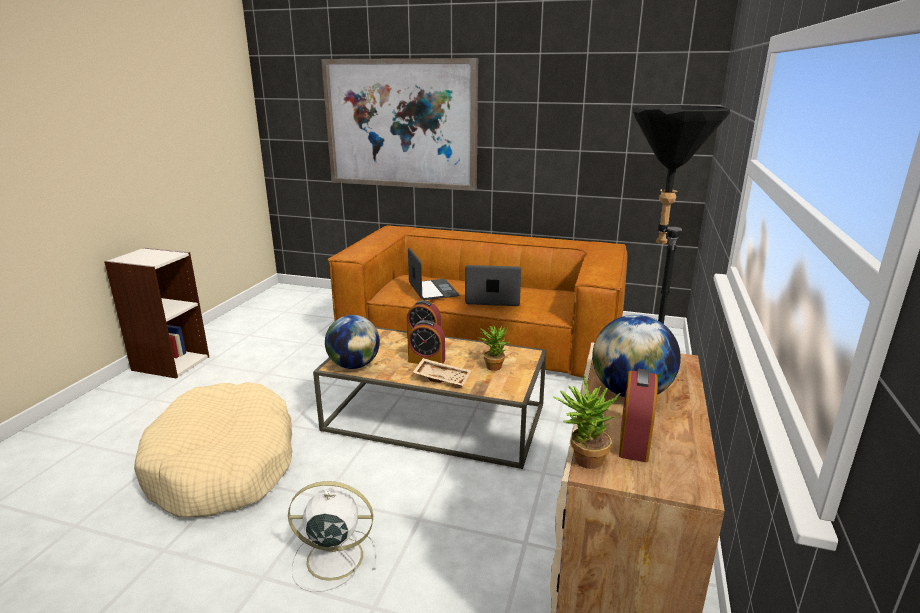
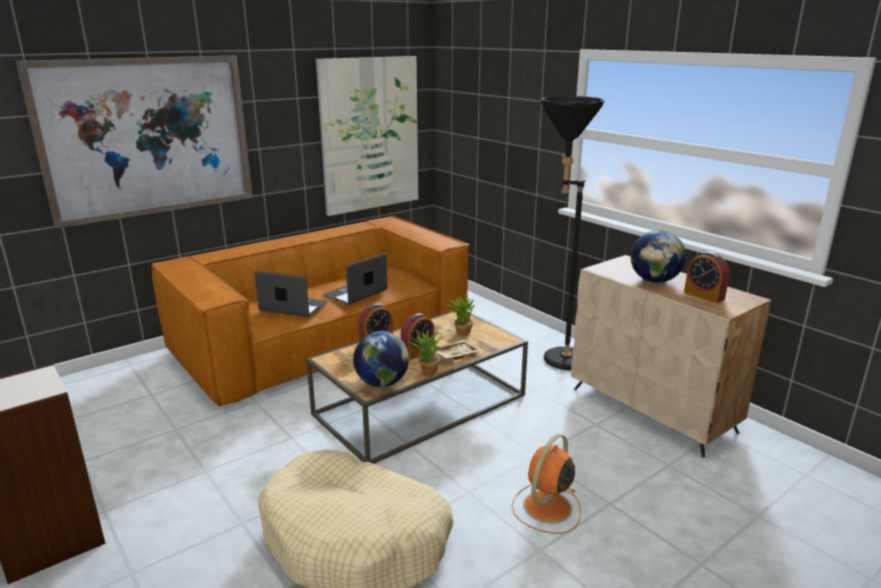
camera: 55 degrees left, 0 degrees up
white fan [288,481,376,592] -> orange fan [512,434,581,534]
potted plant [553,375,621,469] -> potted plant moved to [409,329,443,375]
none -> picture [316,56,418,216]

